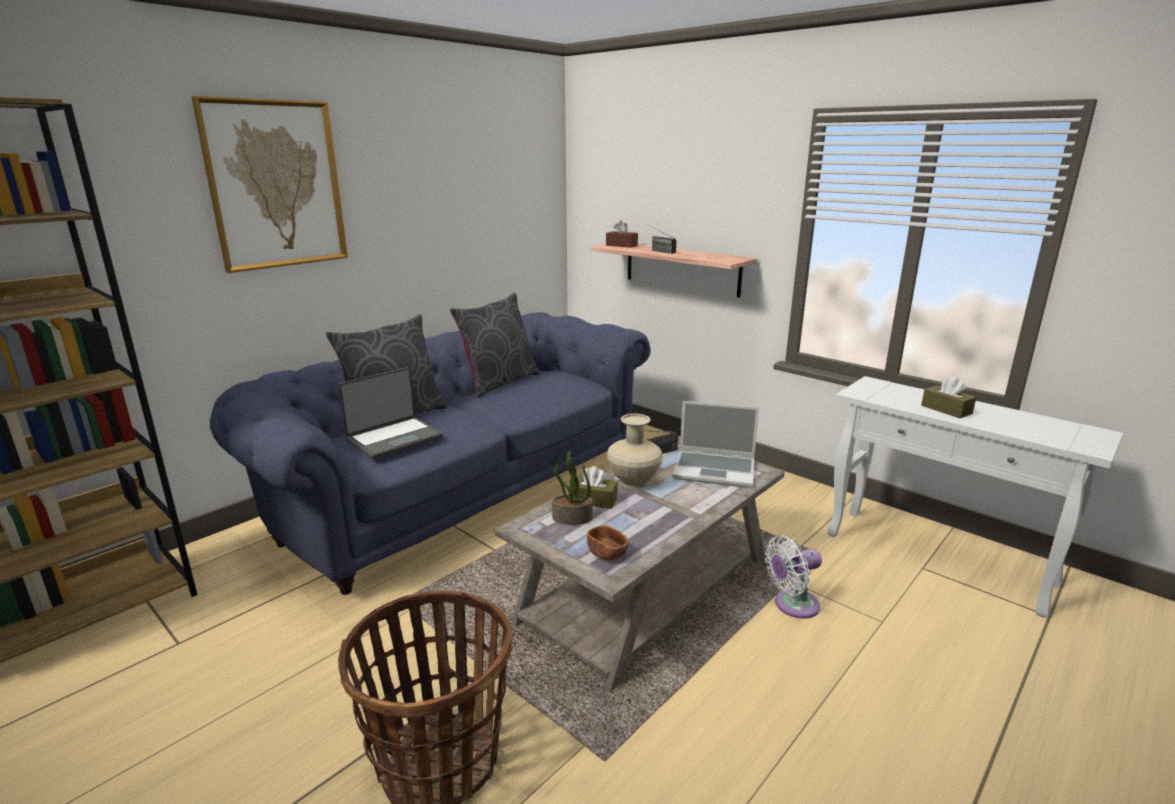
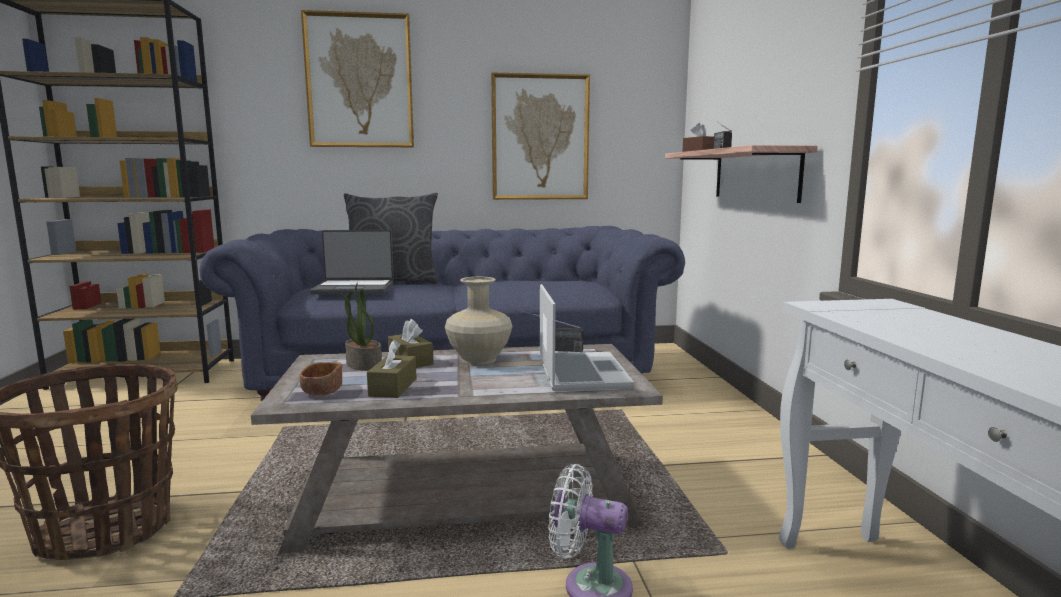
camera: 40 degrees right, 10 degrees down
grey pillow [450,293,539,398] -> none
laptop [673,401,759,488] -> laptop turned 150 degrees counterclockwise [539,284,634,391]
brown tissue box [921,376,976,418] -> brown tissue box moved to [367,340,417,398]
none -> picture [491,72,590,200]

